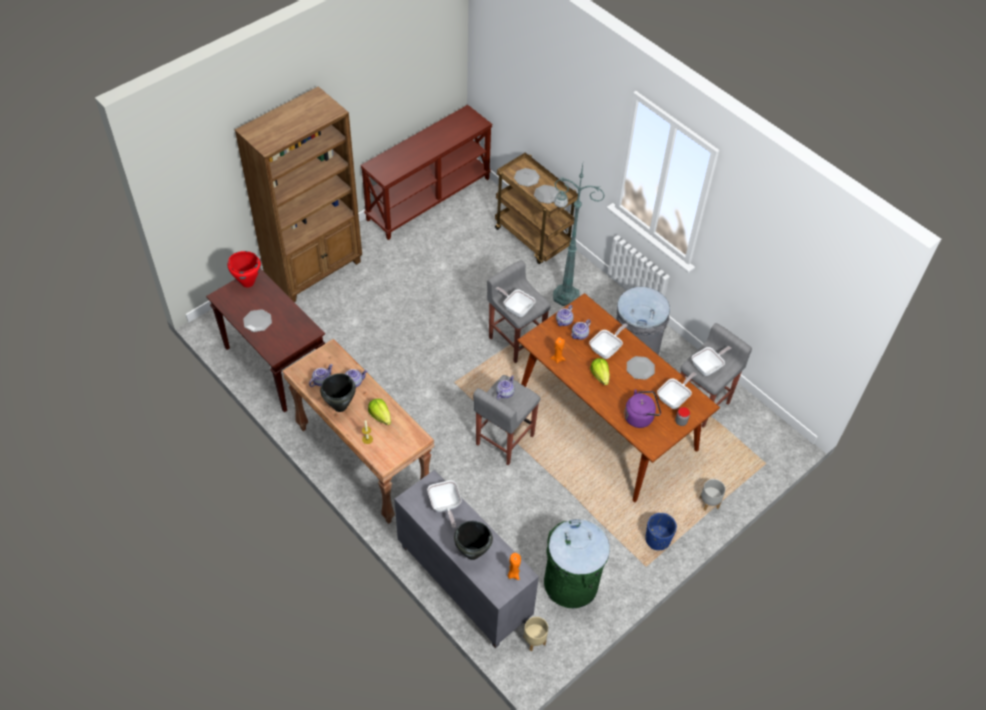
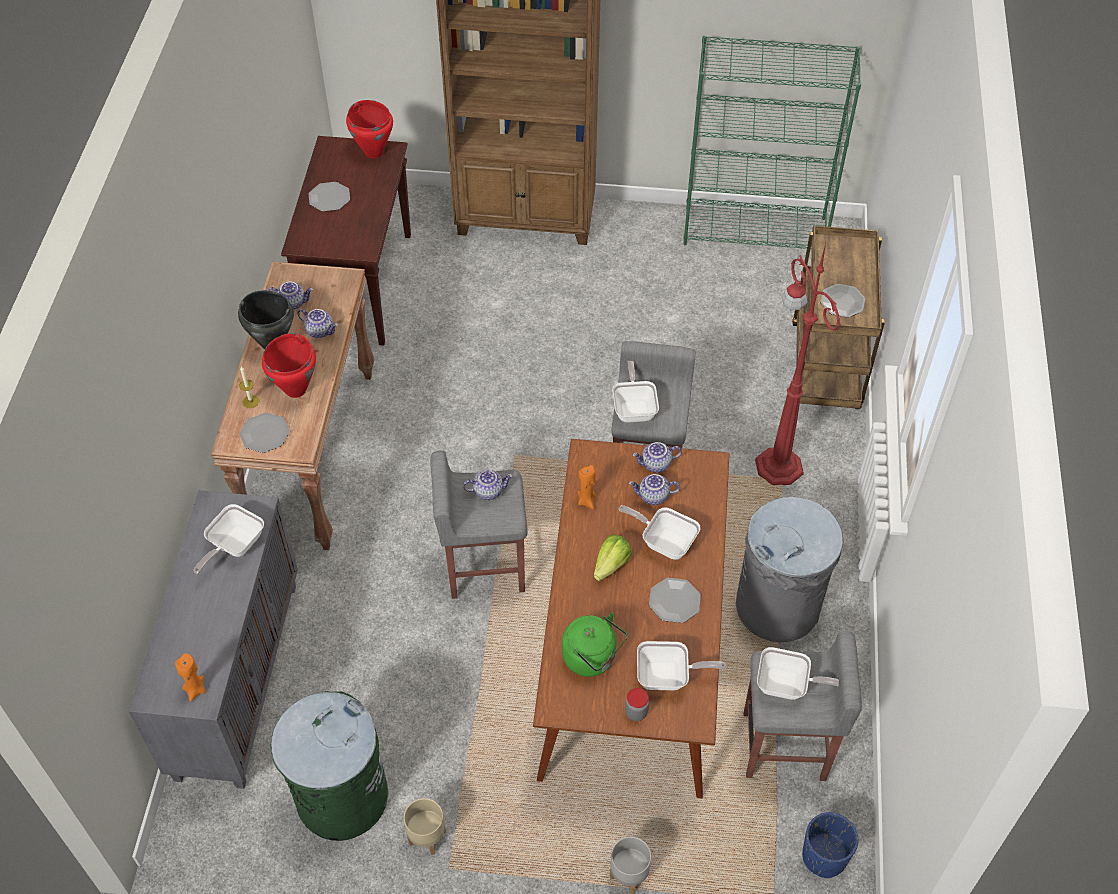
camera: 50 degrees right, 0 degrees up
brown console table [360,105,493,240] -> green bookcase [684,36,861,249]
lettuce [368,399,391,425] -> red cooking pot [262,333,316,398]
black cooking pot [454,521,493,560] -> none
plate [514,168,540,187] -> plate moved to [239,413,290,453]
beige planter [523,617,548,651] -> beige planter moved to [404,798,446,855]
green floor lamp [553,164,605,306] -> red floor lamp [755,243,840,485]
frying pan [589,323,628,359] -> frying pan turned 150 degrees counterclockwise [618,505,701,560]
purple kettle [624,390,661,428] -> green kettle [562,613,628,677]
blue planter [645,513,677,550] -> blue planter moved to [802,812,858,878]

